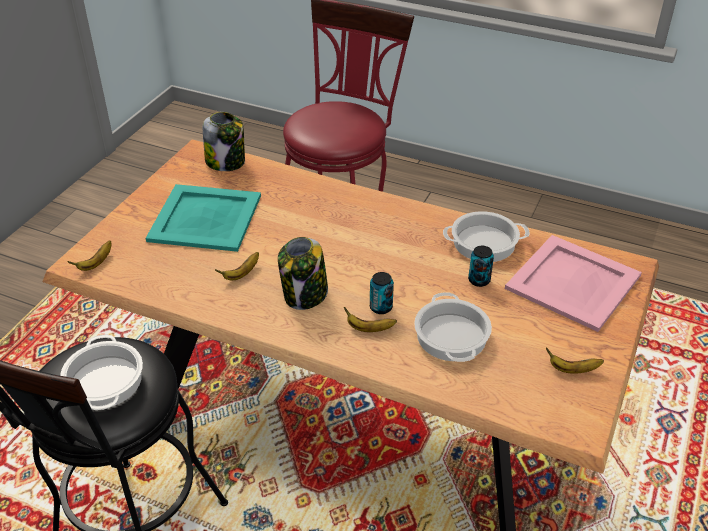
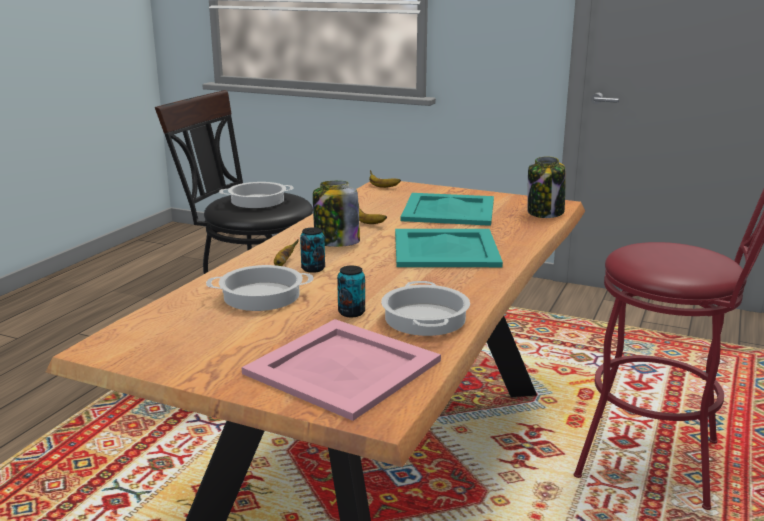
camera: 90 degrees right, 20 degrees down
banana [546,348,604,374] -> none
none -> turquoise tray [395,229,503,267]

